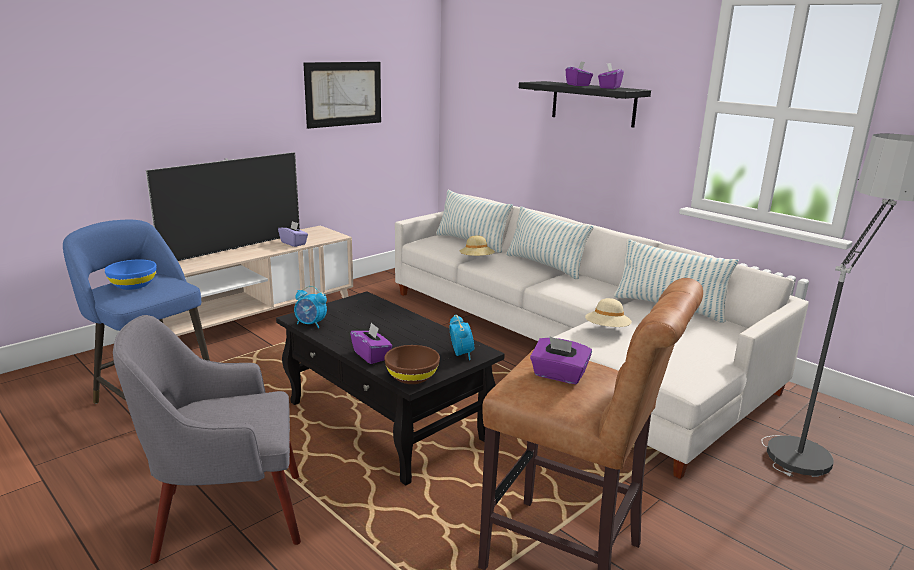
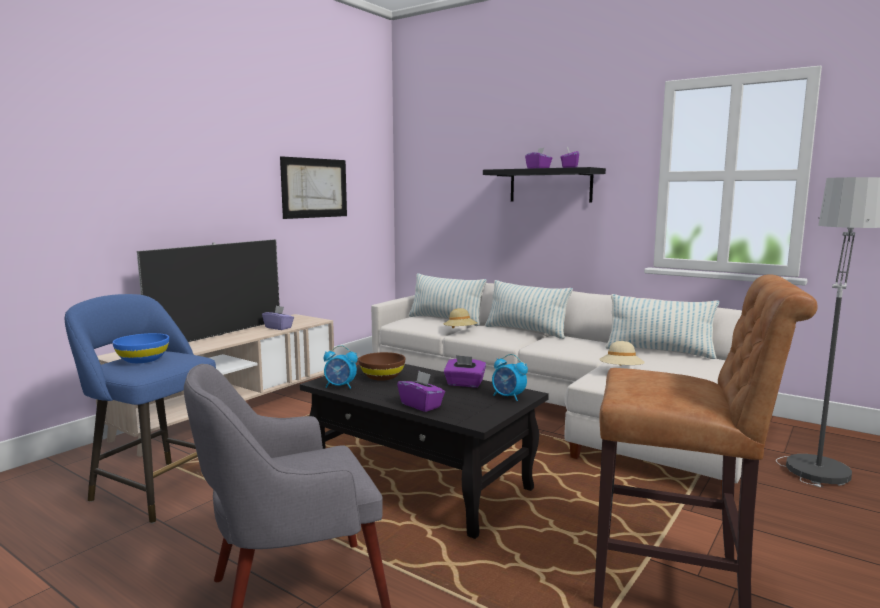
camera: 10 degrees left, 10 degrees down
brown bowl [384,345,440,384] -> brown bowl moved to [359,352,405,381]
alarm clock [449,315,474,360] -> alarm clock turned 150 degrees clockwise [492,354,528,401]
purple tissue box [530,336,592,385] -> purple tissue box moved to [444,355,486,387]

